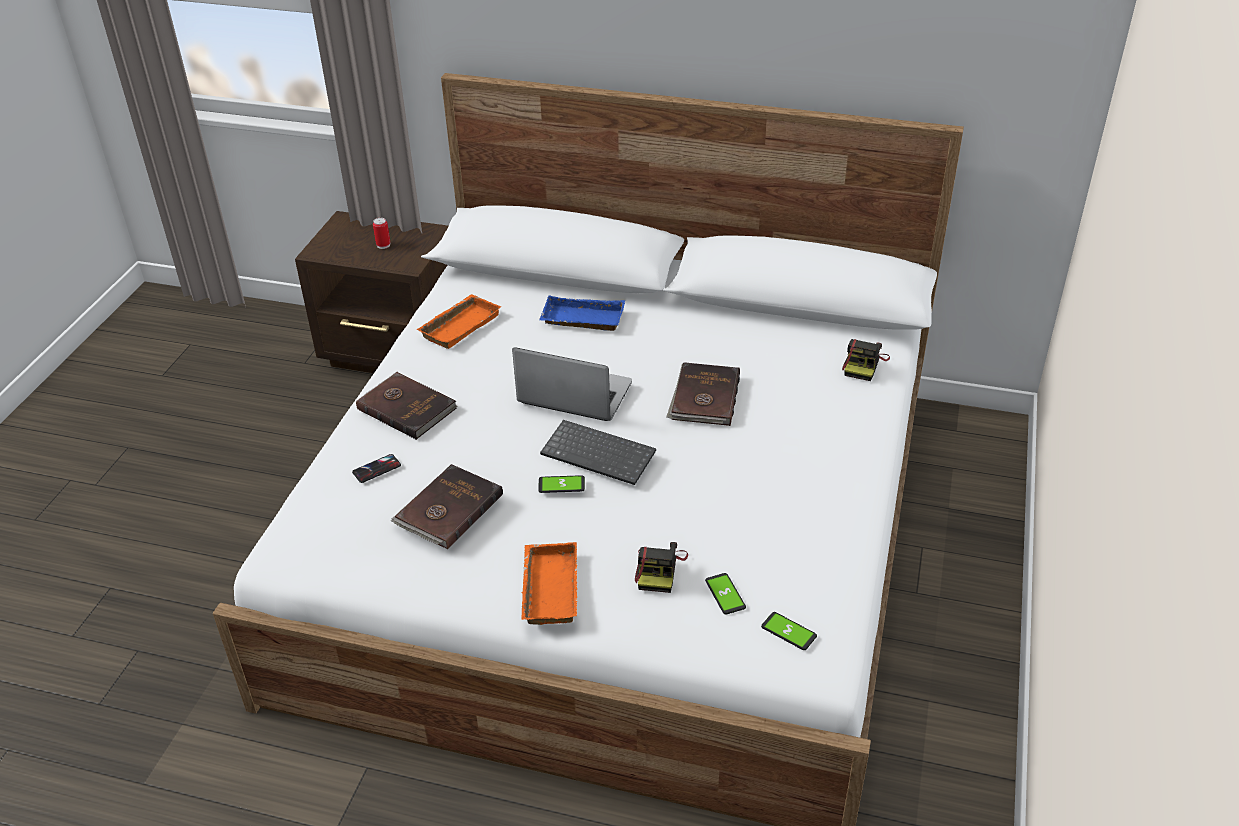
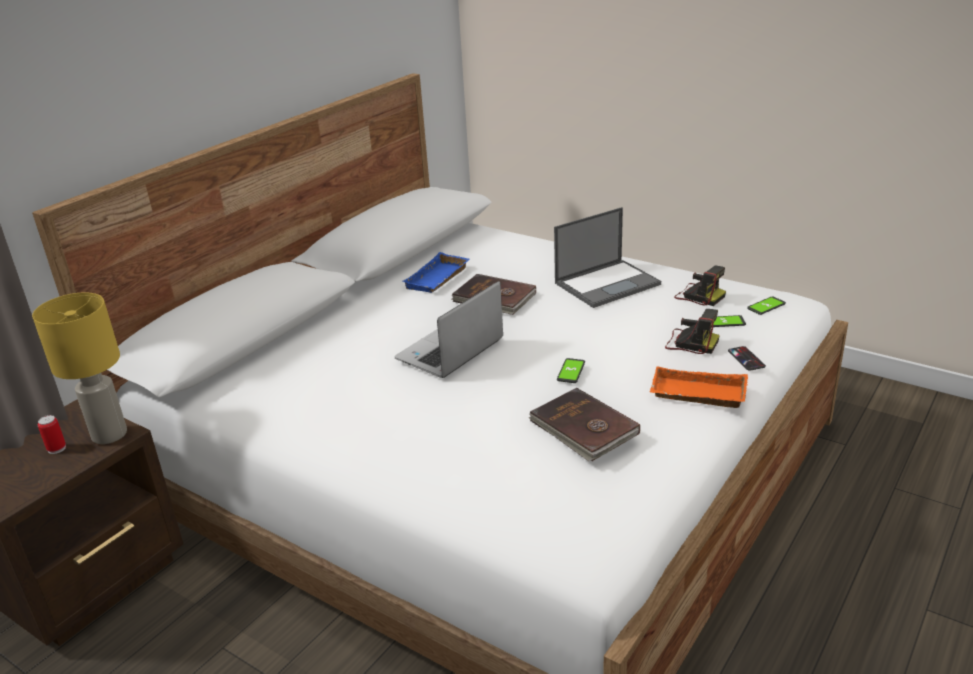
camera: 70 degrees left, 10 degrees down
phone [352,454,401,483] -> phone moved to [728,346,766,371]
brown book [356,371,458,440] -> none
orange tray [416,294,501,349] -> none
blue tray [539,296,625,331] -> blue tray moved to [402,252,469,293]
keyboard [540,420,656,485] -> none
camera [842,339,890,381] -> camera moved to [674,266,726,306]
none -> yellow table lamp [32,292,127,444]
none -> laptop [554,207,661,308]

